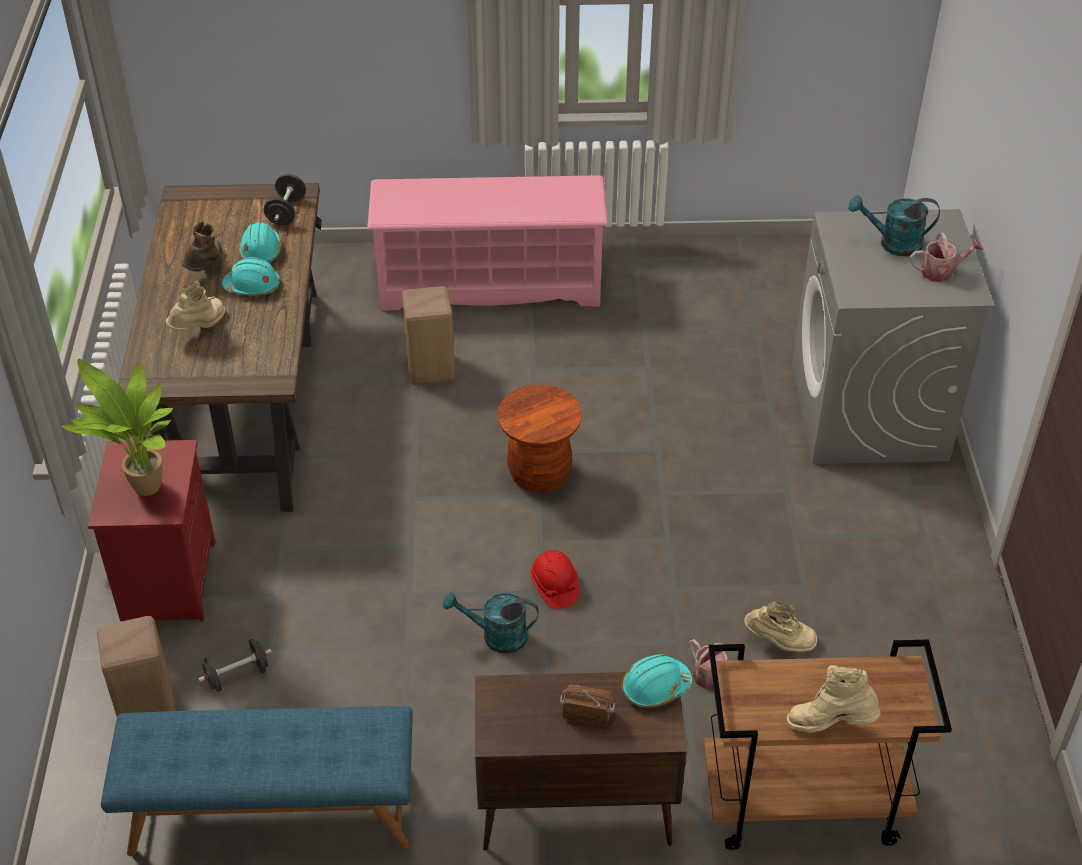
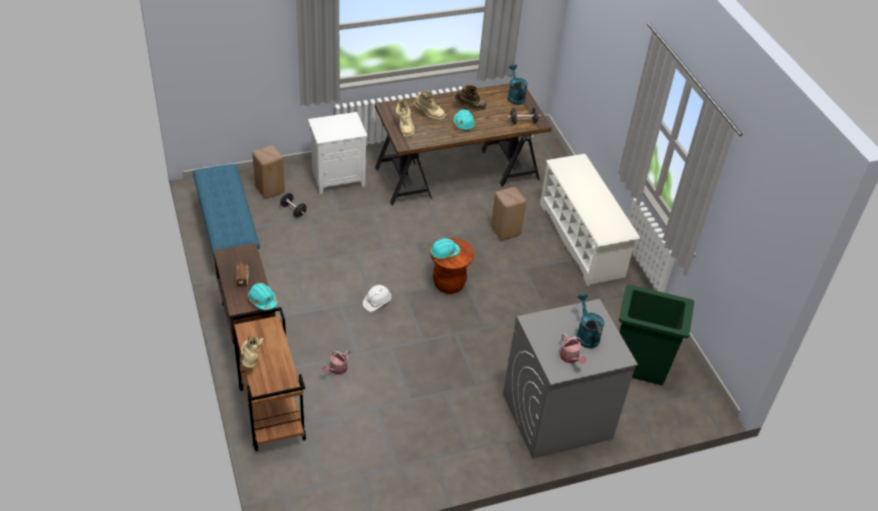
camera: 70 degrees right, 0 degrees up
potted plant [62,359,174,496] -> none
red nightstand [88,440,215,622] -> white nightstand [308,112,368,194]
turquoise hard hat [239,222,281,262] -> turquoise hard hat moved to [430,238,460,259]
pink shoe rack [367,175,608,311] -> white shoe rack [540,154,640,286]
turquoise watering can [443,592,539,654] -> turquoise watering can moved to [507,64,528,105]
red hard hat [530,550,579,609] -> white hard hat [363,285,391,312]
beige boot [744,601,817,652] -> beige boot moved to [396,100,414,137]
none -> green trash can [619,284,694,386]

